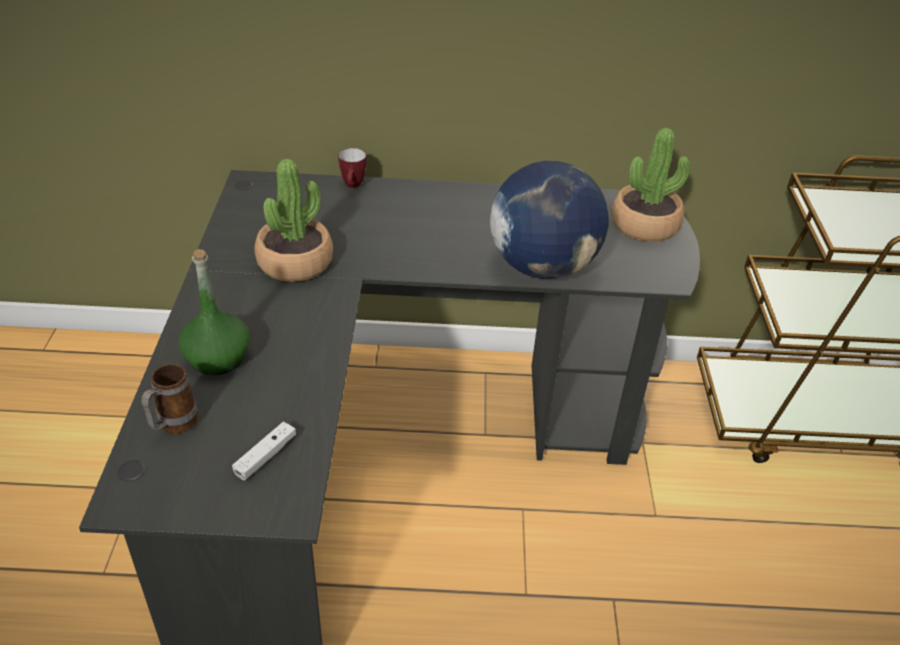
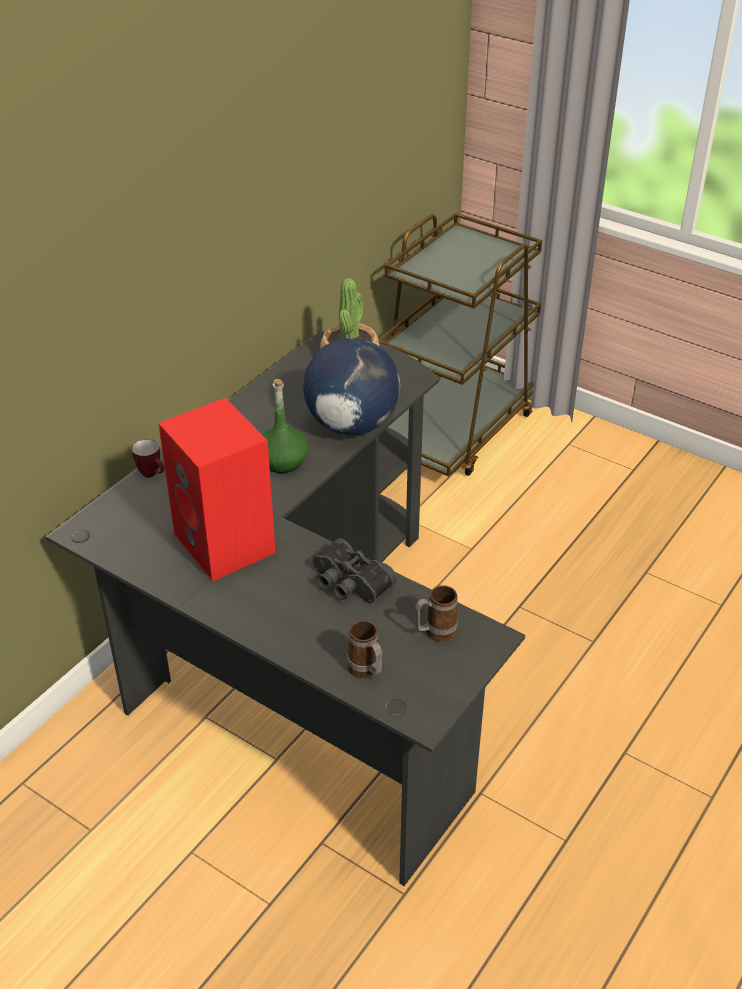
camera: 55 degrees left, 0 degrees up
green bottle [179,249,250,375] -> green bottle moved to [262,379,308,473]
white game controller [232,422,296,481] -> mug [415,585,458,642]
potted plant [255,159,333,282] -> red speaker [158,398,276,581]
none -> black binoculars [313,538,397,603]

